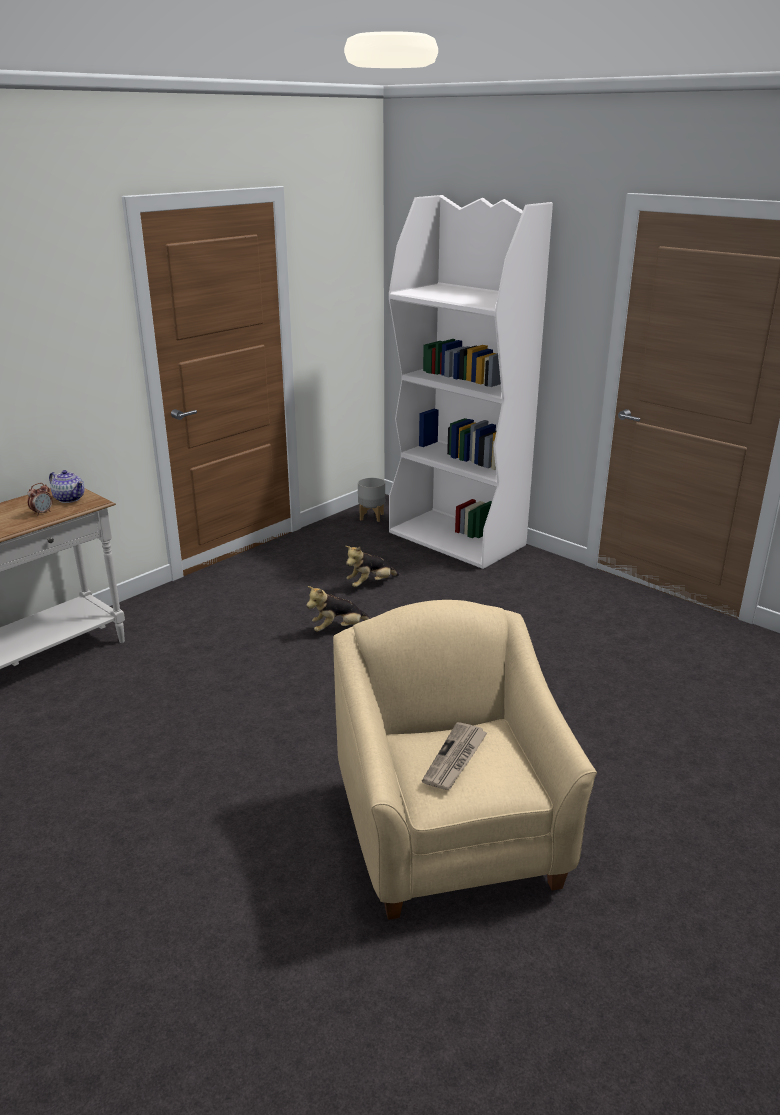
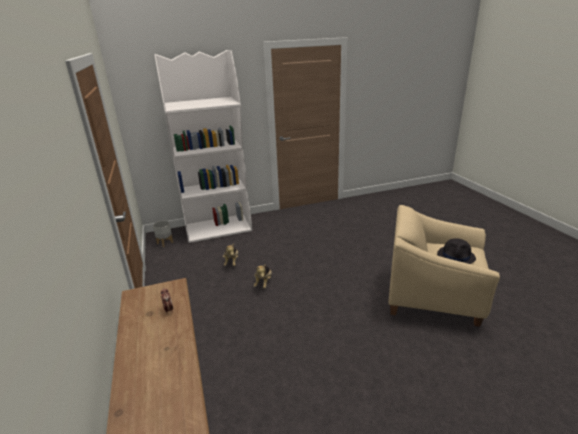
camera: 60 degrees left, 0 degrees up
teapot [49,470,84,503] -> none
newspaper [422,722,487,790] -> black hat [437,238,476,264]

